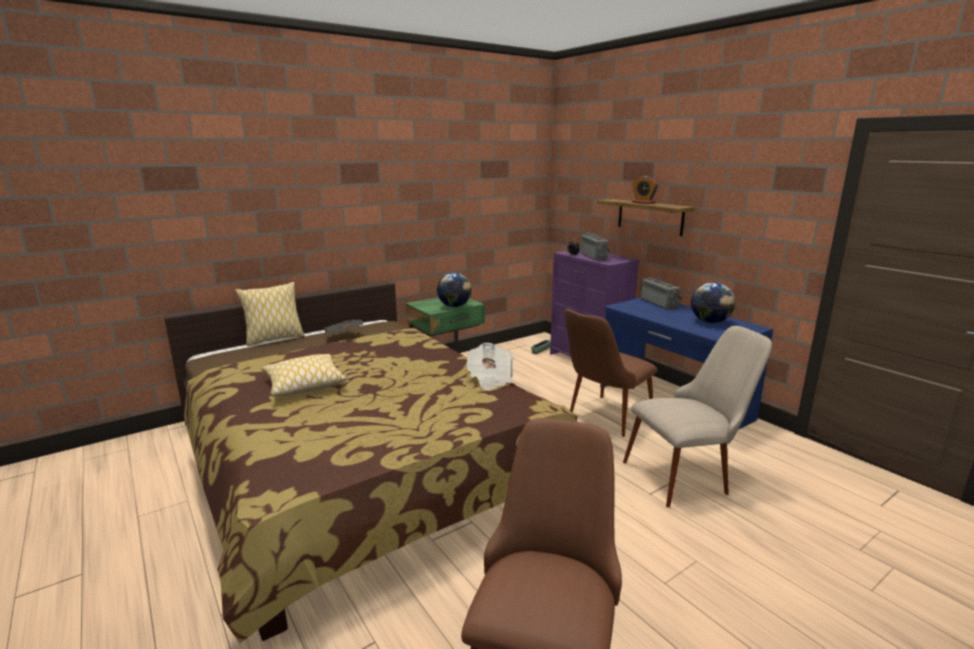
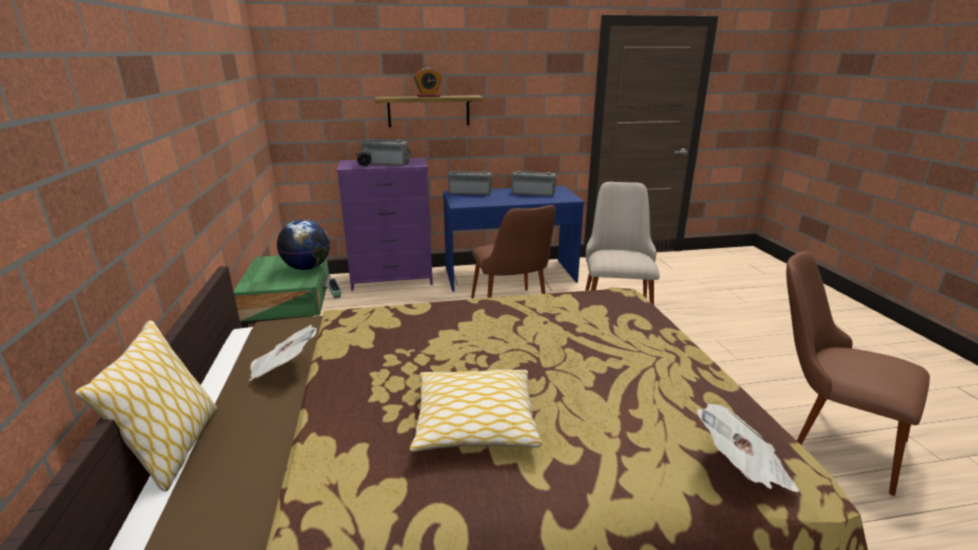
camera: 65 degrees left, 5 degrees up
newspaper [466,343,514,390] -> newspaper moved to [697,404,799,492]
globe [691,282,735,323] -> radio [512,170,557,196]

